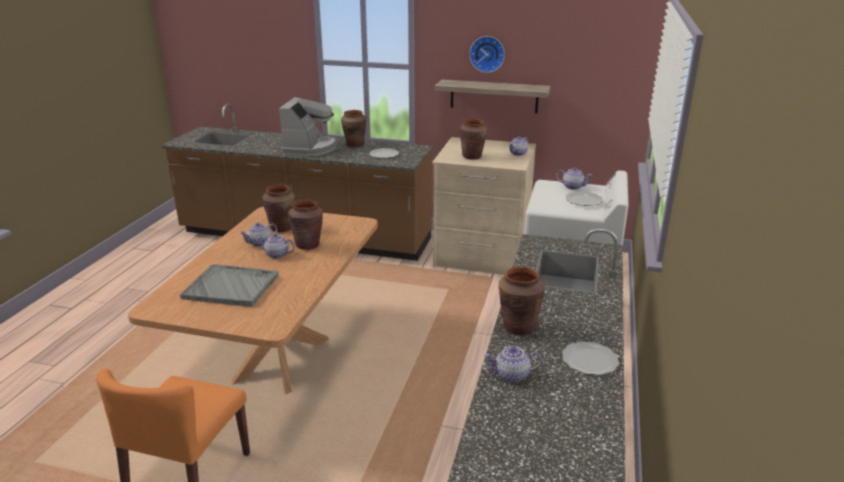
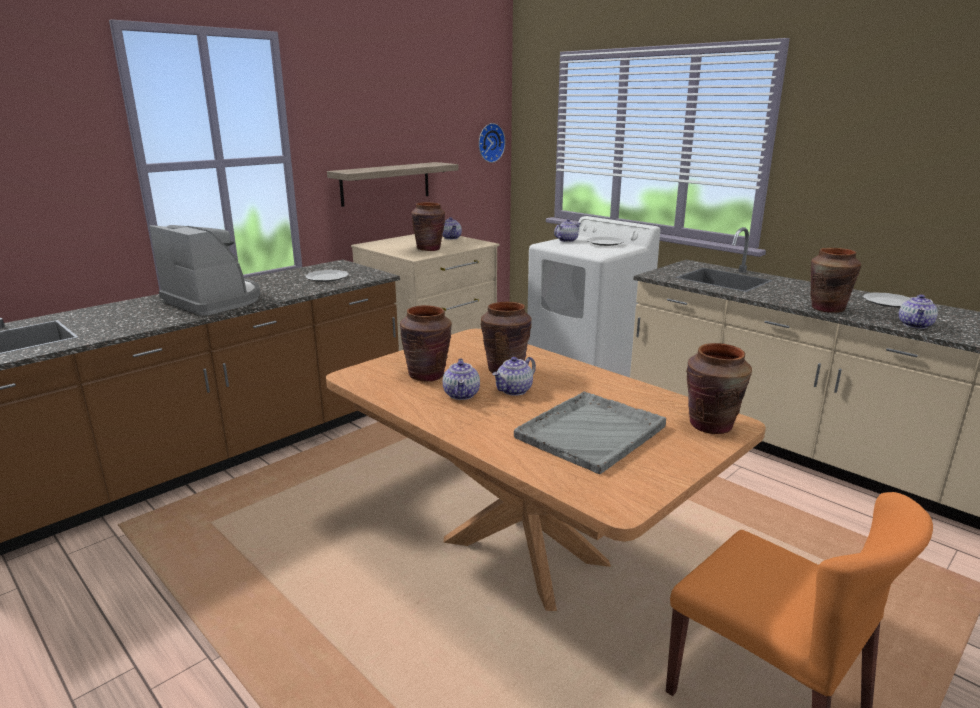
camera: 60 degrees left, 5 degrees down
brown vase [341,110,366,147] -> brown vase moved to [686,343,752,434]
wall clock [469,36,505,73] -> wall clock moved to [479,123,505,163]

